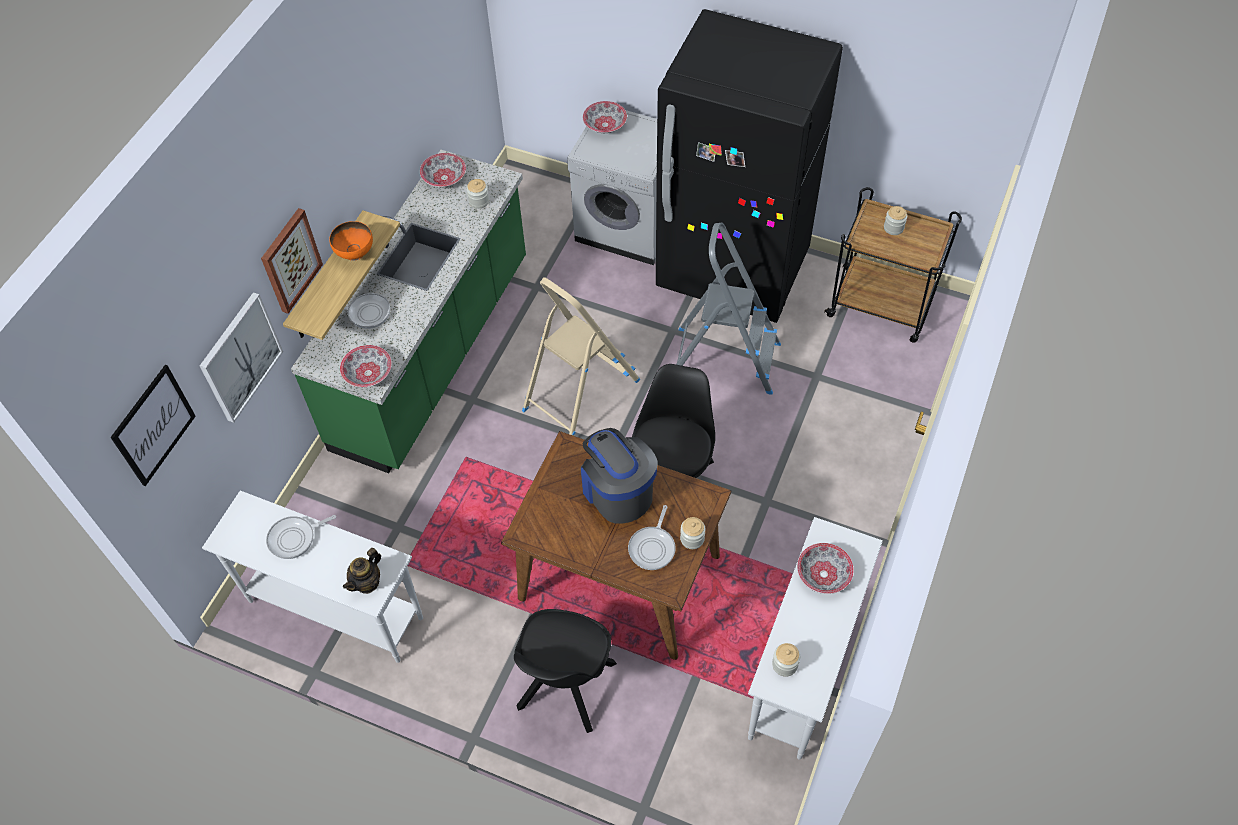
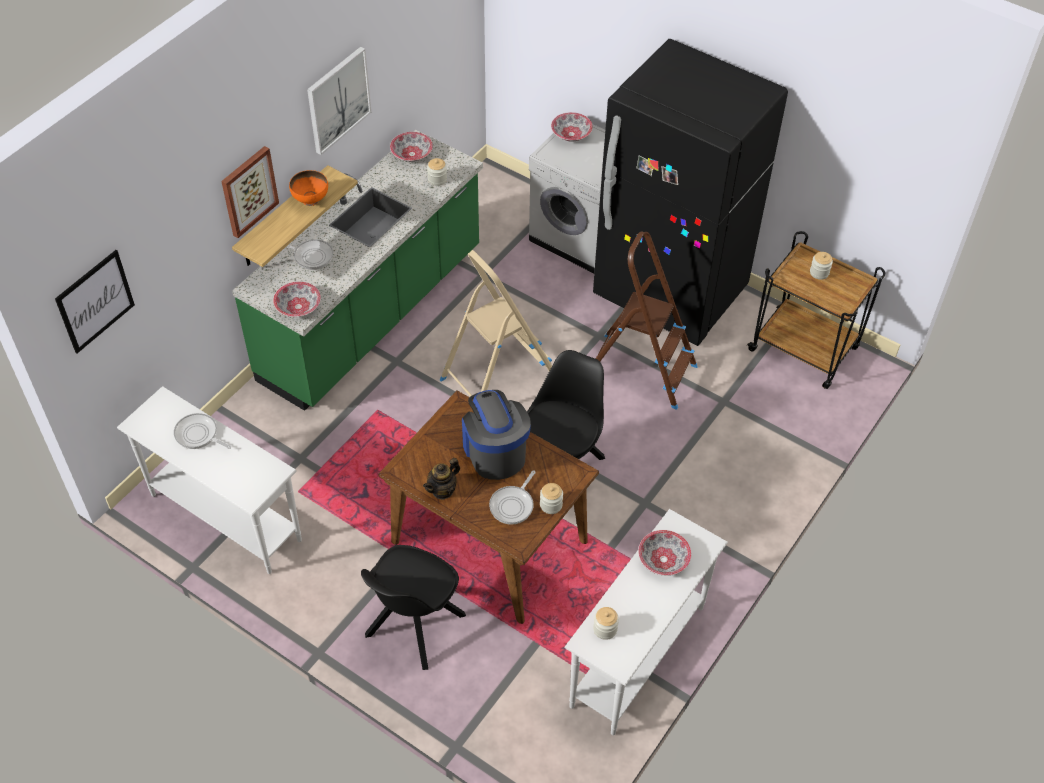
camera: 10 degrees right, 5 degrees down
picture [200,292,283,423] -> picture moved to [307,47,371,155]
frying pan [266,515,336,559] -> frying pan turned 45 degrees clockwise [174,413,231,449]
teapot [343,548,381,594] -> teapot moved to [423,458,460,500]
grey step ladder [676,222,781,394] -> brown step ladder [595,232,698,410]

